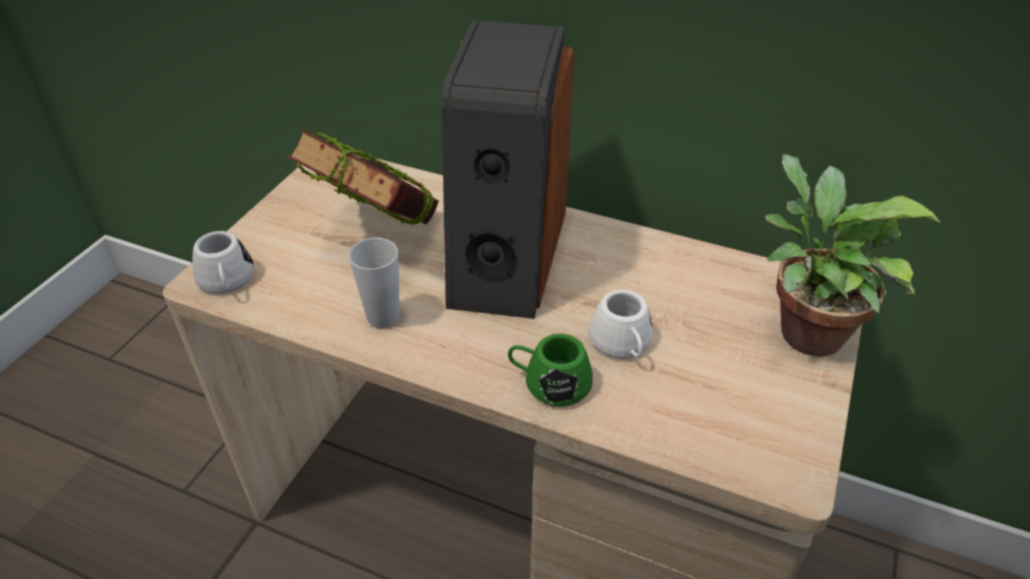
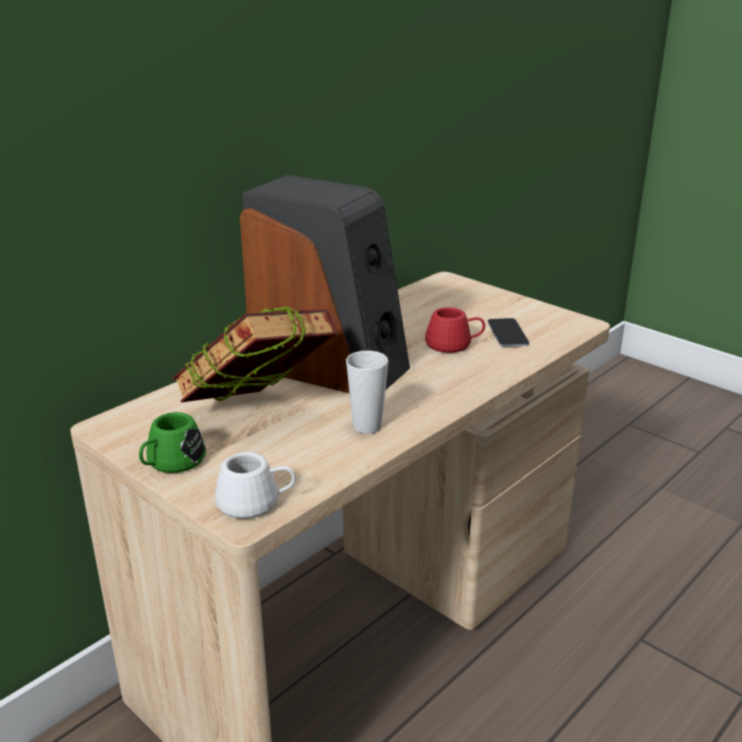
camera: 70 degrees left, 15 degrees down
green mug [508,334,593,407] -> green mug moved to [139,412,206,473]
white mug [589,290,652,358] -> red mug [425,307,485,353]
potted plant [765,154,941,357] -> none
none -> phone [488,318,529,347]

